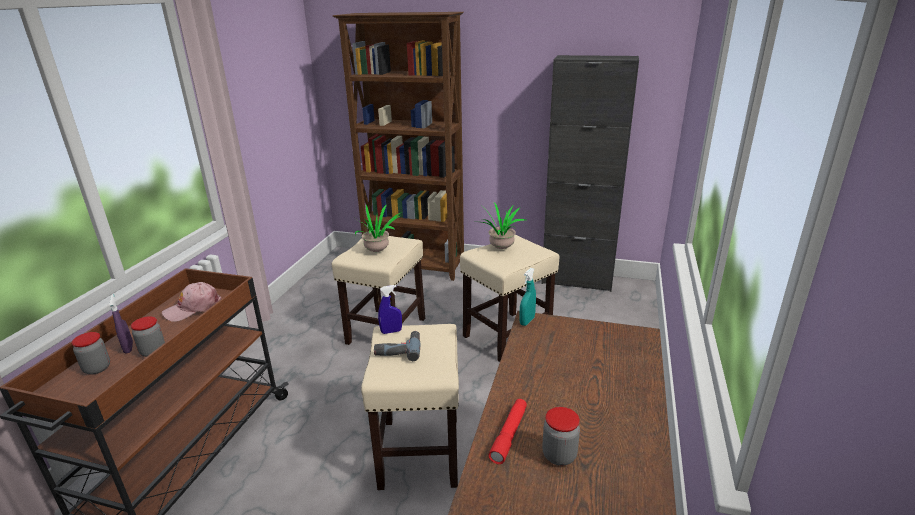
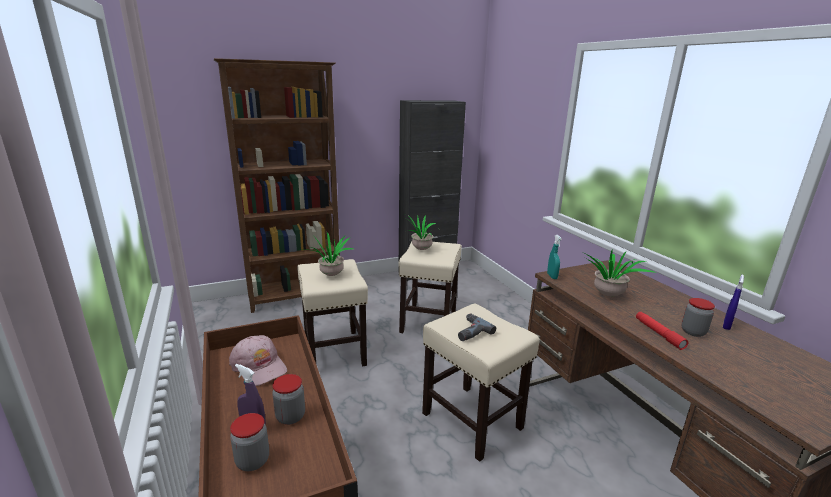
camera: 40 degrees left, 5 degrees down
pink cap [162,282,221,322] -> pink cap turned 60 degrees counterclockwise [229,335,287,386]
blue spray bottle [378,285,402,334] -> blue spray bottle moved to [723,275,744,330]
none -> potted plant [586,251,657,296]

